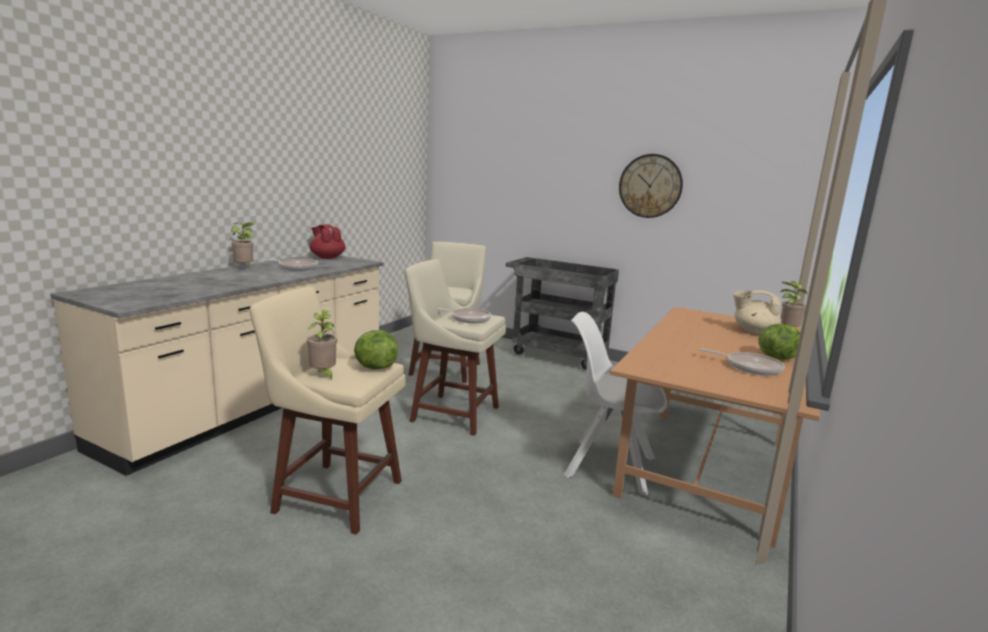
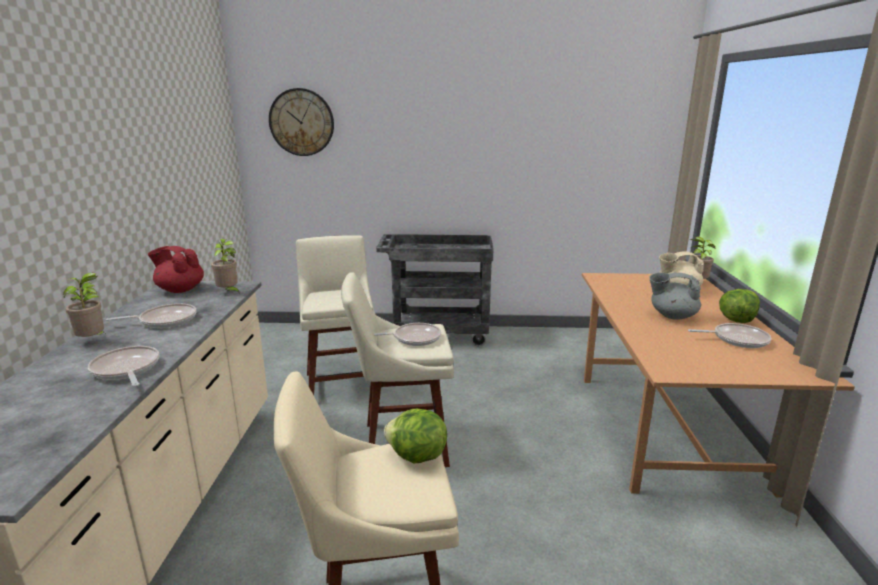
camera: 25 degrees left, 5 degrees up
potted plant [307,310,337,380] -> potted plant moved to [211,239,240,294]
white chair [564,312,668,496] -> none
wall clock [619,154,683,218] -> wall clock moved to [269,88,334,156]
none -> frying pan [88,346,159,387]
none -> grey teapot [649,273,701,320]

